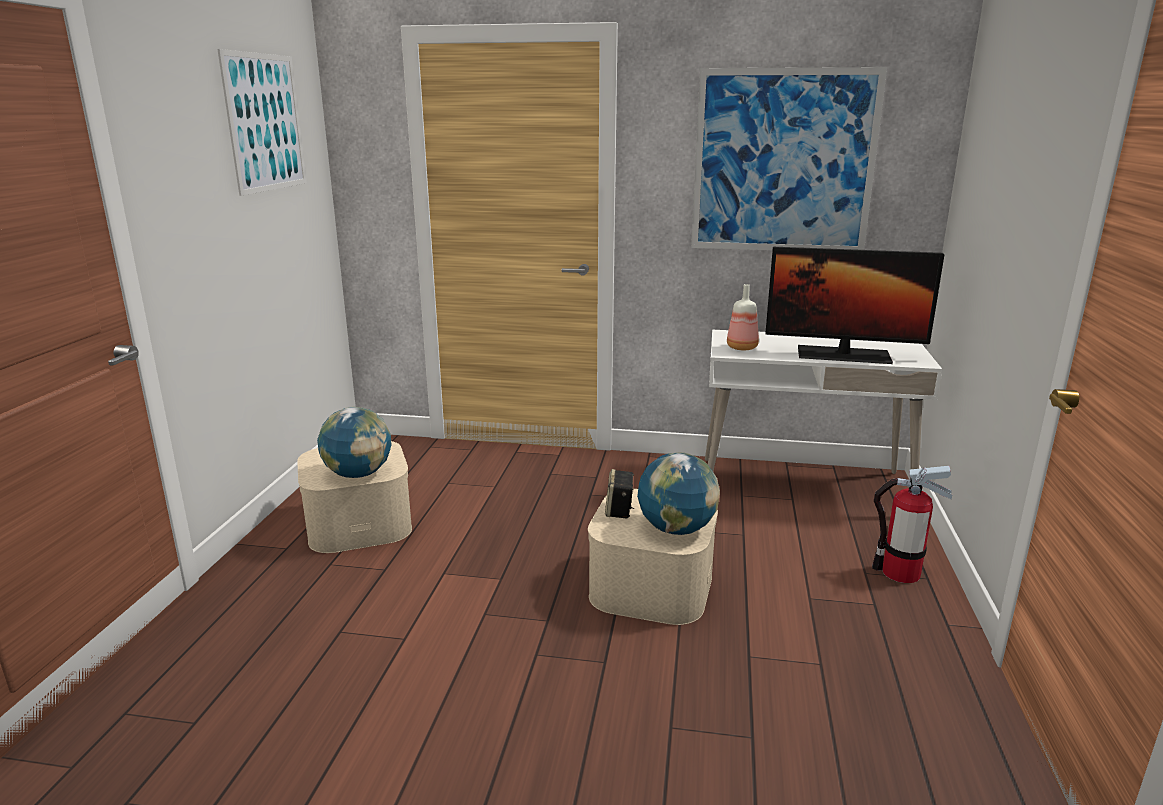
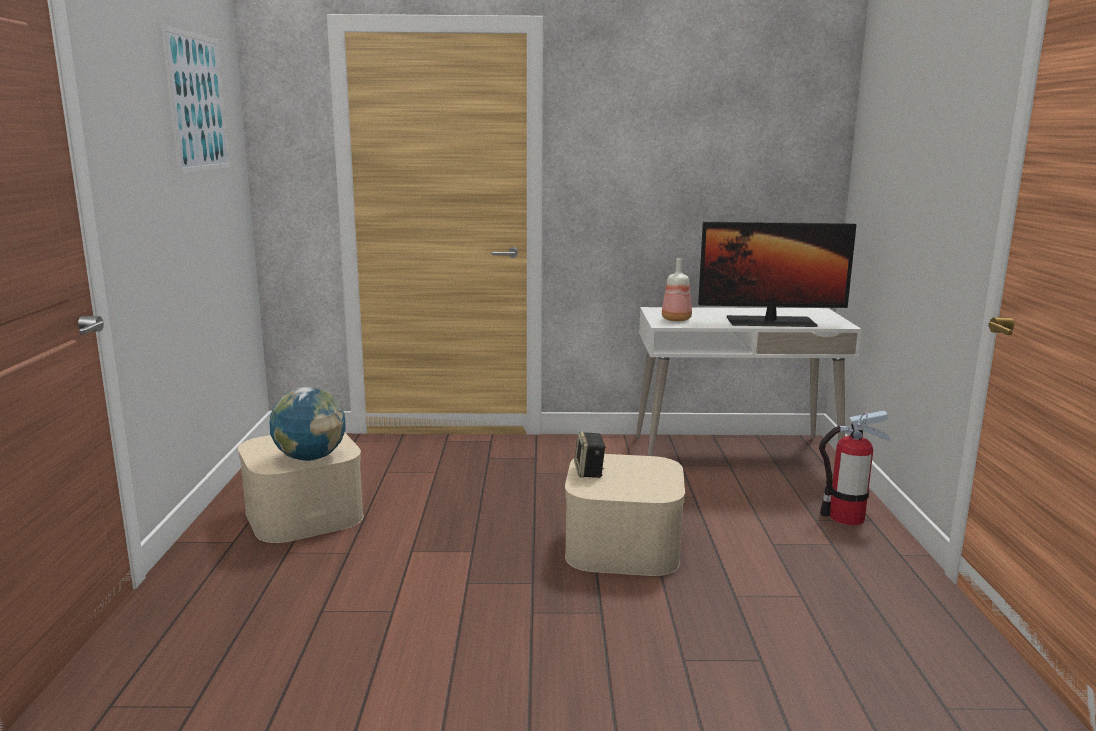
camera: 10 degrees left, 5 degrees down
globe [637,452,720,535] -> none
picture [691,67,887,250] -> none

